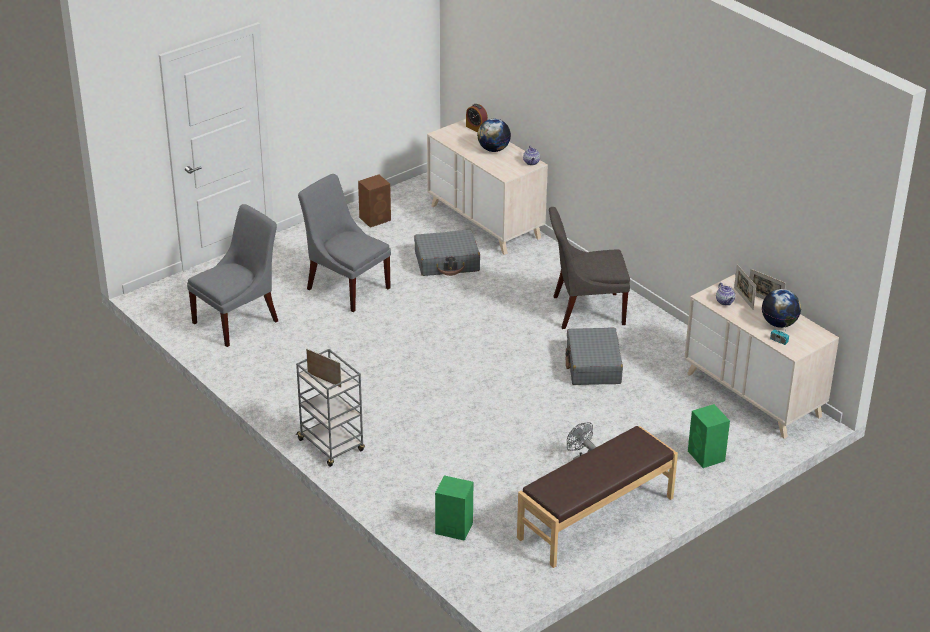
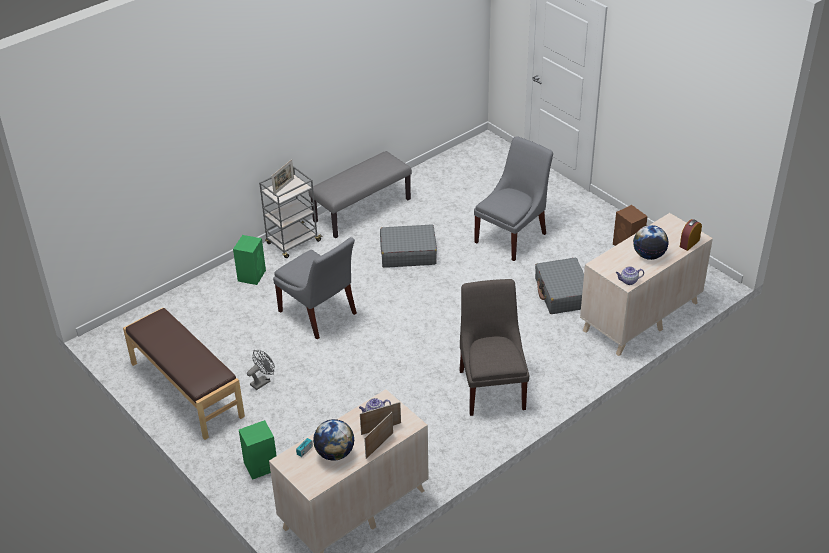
camera: 90 degrees right, 5 degrees up
grey chair [187,204,278,347] -> grey chair moved to [273,237,357,339]
green speaker [435,475,473,541] -> green speaker moved to [233,235,266,285]
grey suitcase [566,327,623,385] -> grey suitcase moved to [380,224,437,268]
none -> grey bench [309,151,412,239]

